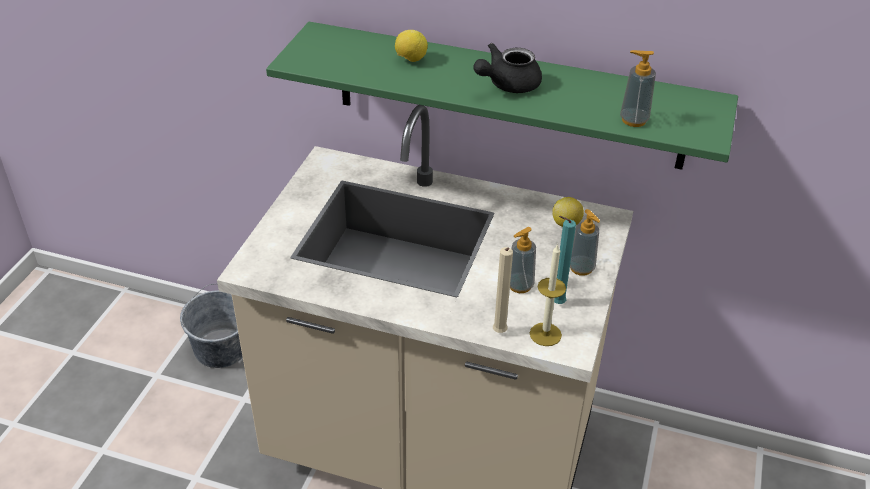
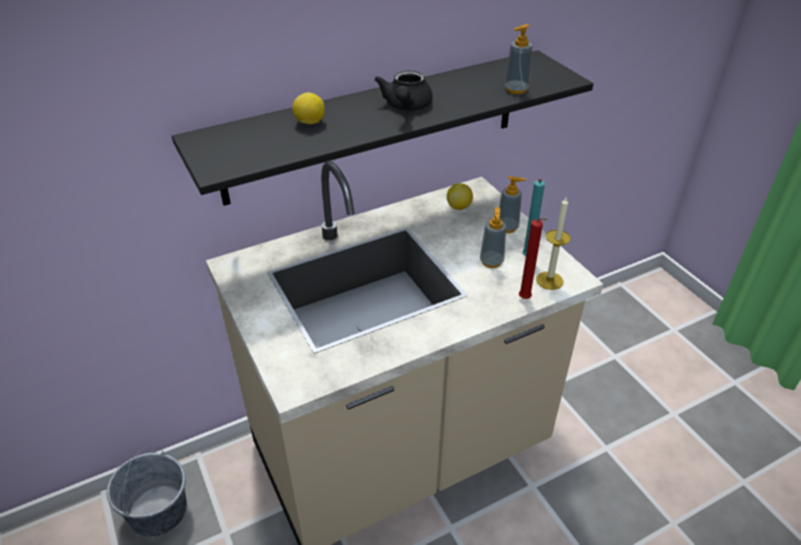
camera: 45 degrees left, 0 degrees up
green shelf [266,22,738,170] -> black shelf [172,50,593,206]
beige candle [493,247,513,333] -> red candle [519,218,547,299]

